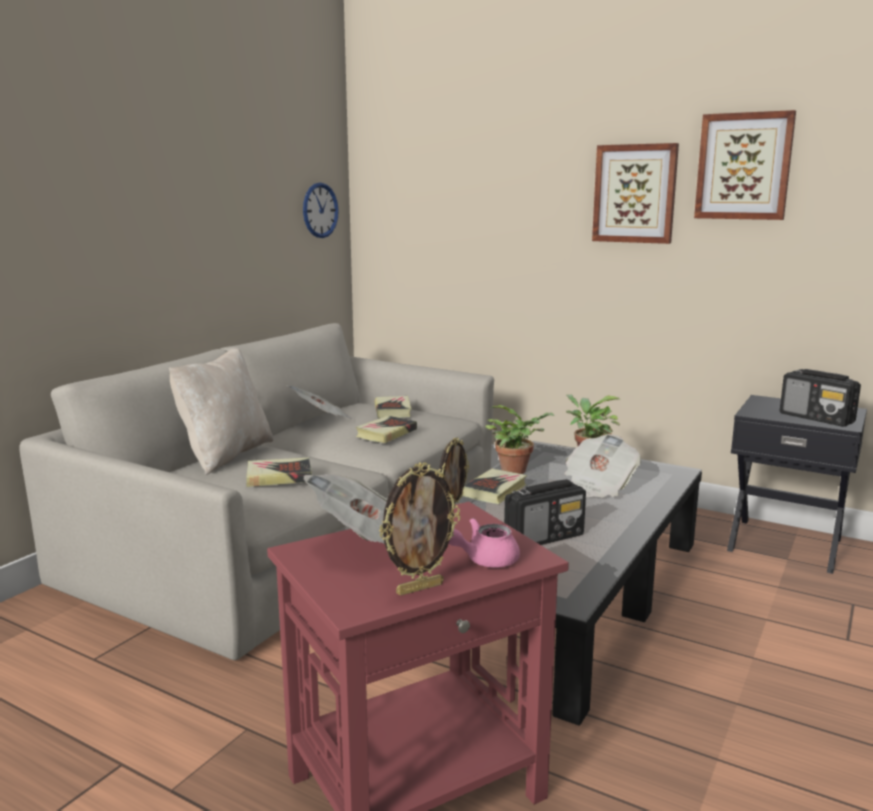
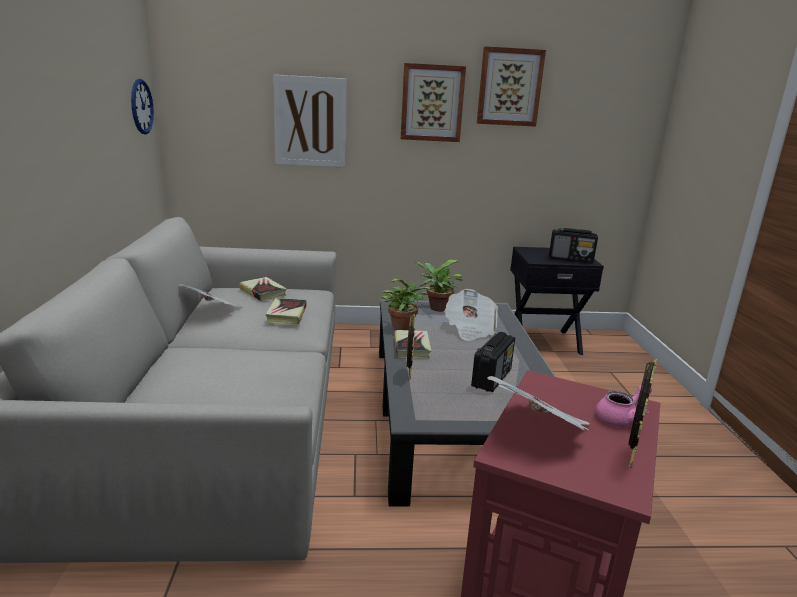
camera: 35 degrees left, 5 degrees up
beige pillow [169,348,274,475] -> none
book [246,458,312,487] -> none
pink teapot [449,518,520,568] -> pink teapot turned 150 degrees counterclockwise [595,384,652,427]
none -> picture [273,75,347,167]

